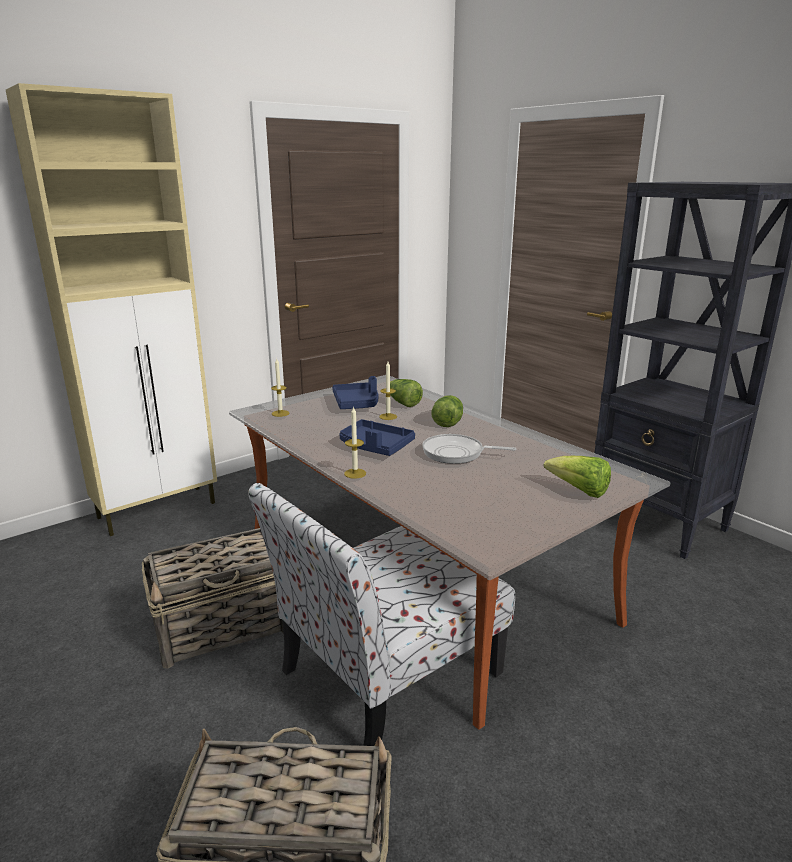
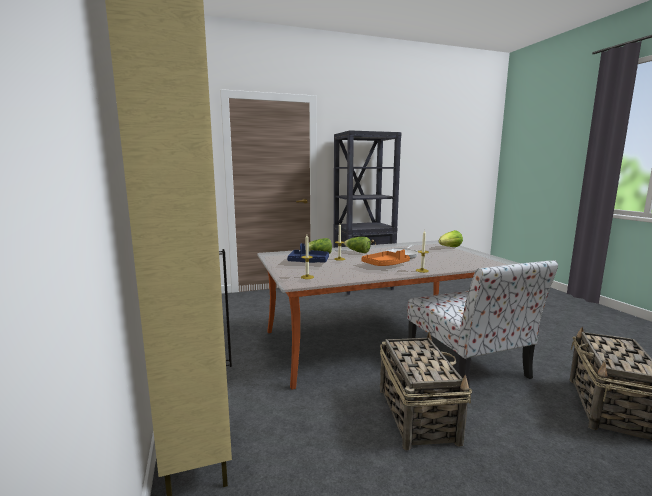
camera: 70 degrees left, 10 degrees down
blue tray [339,419,415,456] -> orange tray [361,250,410,266]

